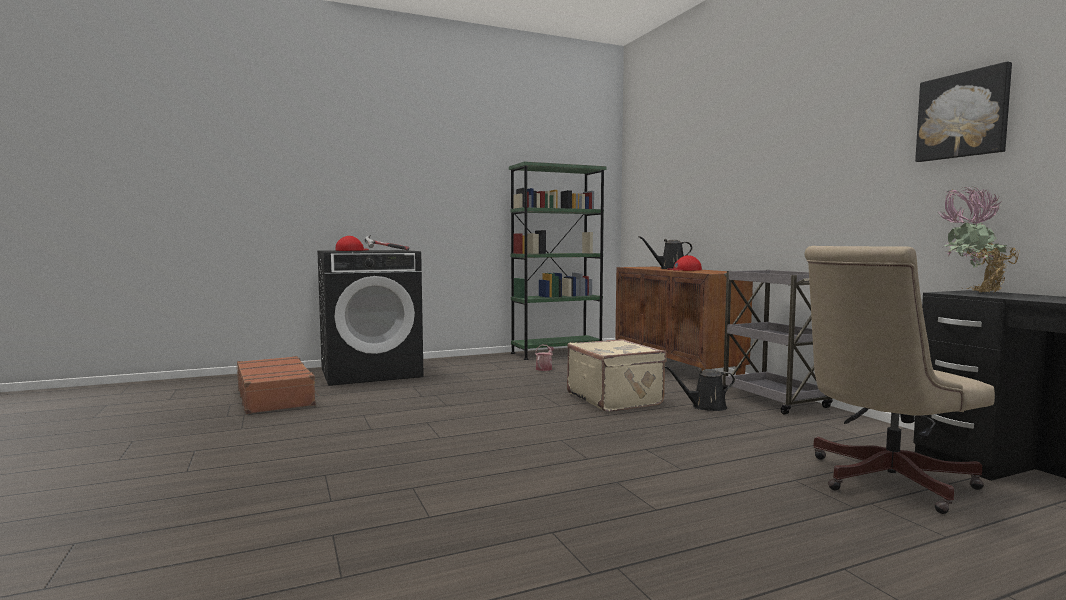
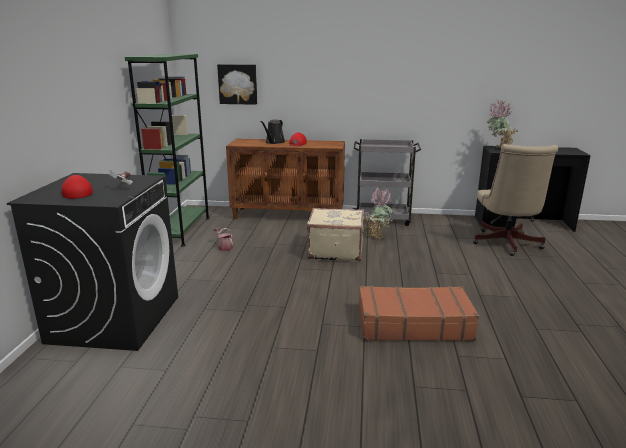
camera: 60 degrees left, 15 degrees up
brown suitcase [237,356,319,414] -> brown suitcase moved to [359,286,479,342]
black watering can [665,366,735,411] -> potted plant [365,187,393,240]
picture [915,61,1012,162] -> picture moved to [217,64,257,105]

